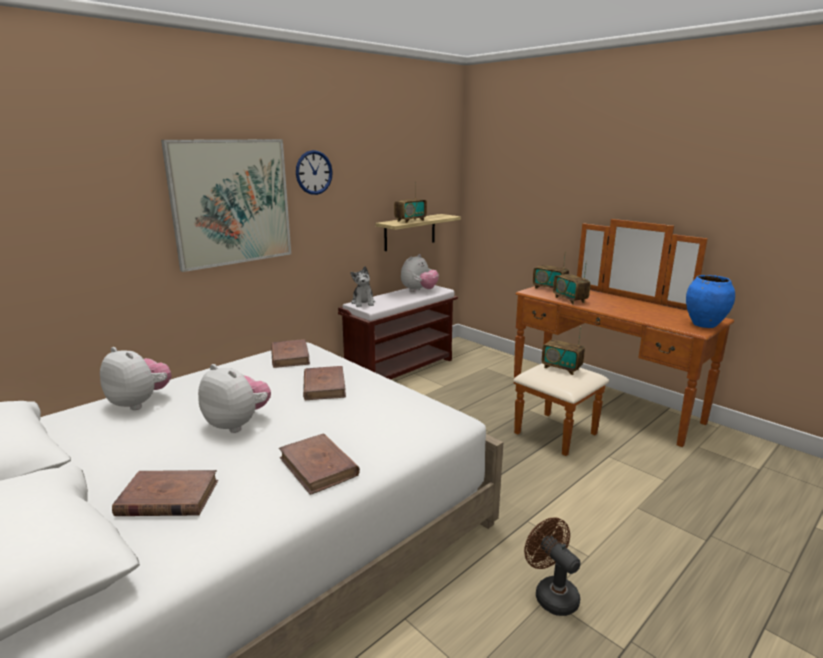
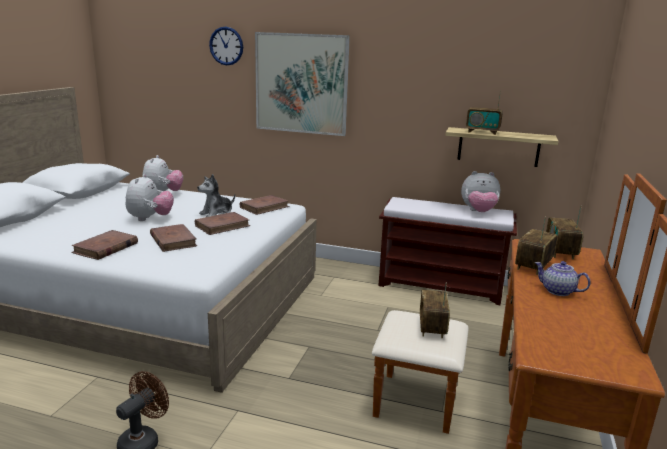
camera: 60 degrees right, 0 degrees up
brown book [112,470,218,516] -> brown book moved to [150,224,197,252]
wall clock [296,150,333,195] -> wall clock moved to [209,27,243,65]
plush toy [350,266,375,307] -> plush toy moved to [197,174,235,217]
blue vase [686,275,735,328] -> none
none -> teapot [534,261,591,296]

